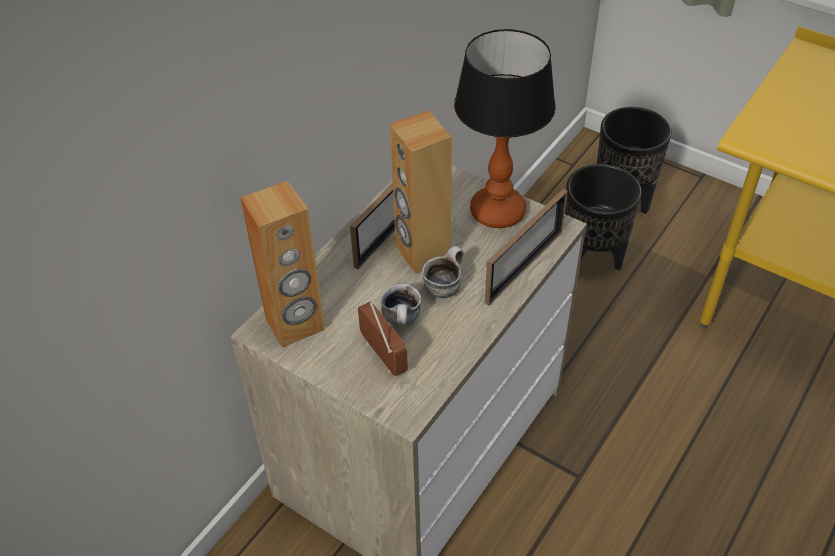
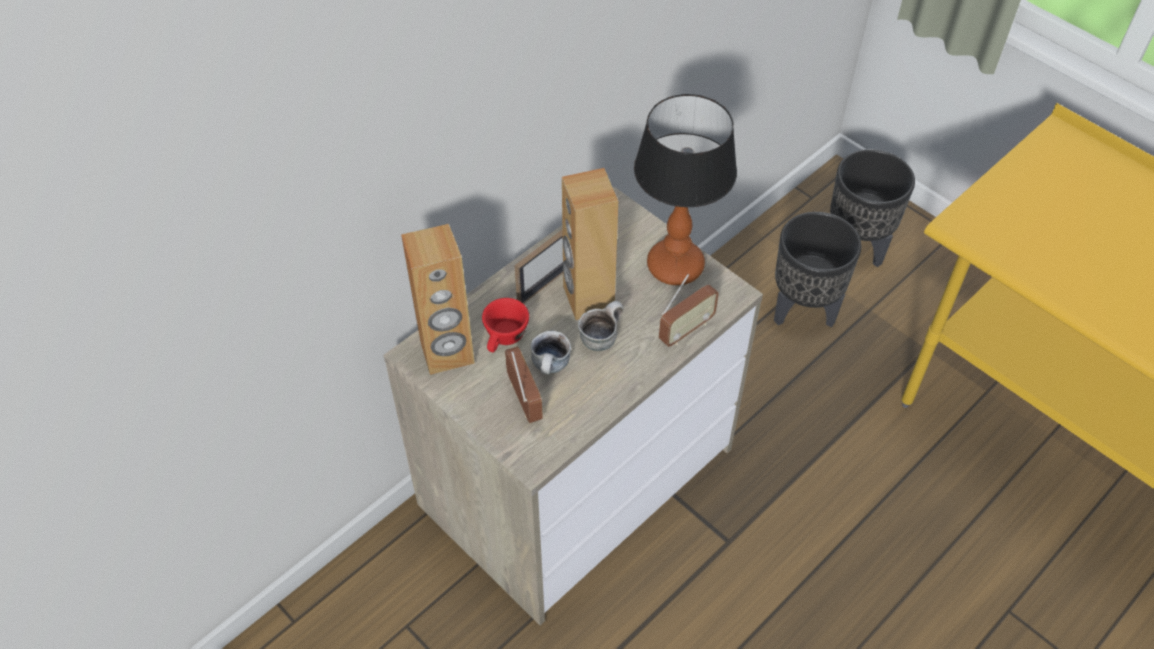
camera: 10 degrees right, 5 degrees up
picture frame [485,188,568,306] -> radio [659,274,719,347]
none -> red cup [482,298,529,352]

